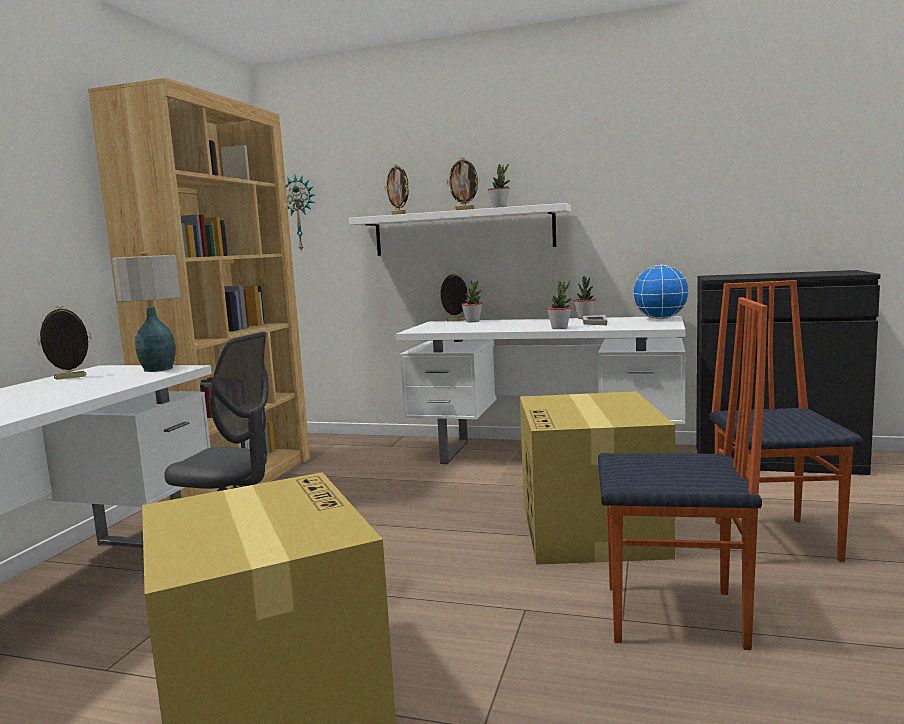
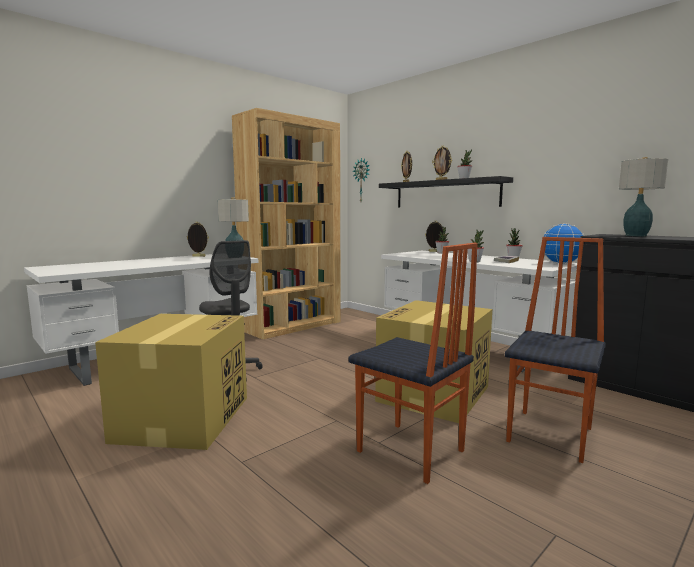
camera: 30 degrees right, 0 degrees up
white shelf [349,203,571,256] -> black shelf [379,176,513,208]
none -> table lamp [619,157,668,236]

